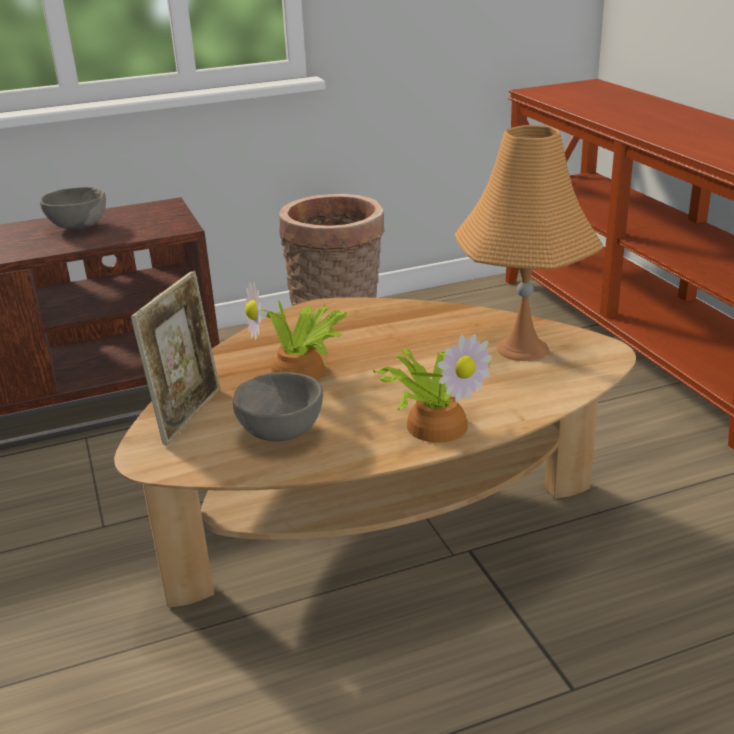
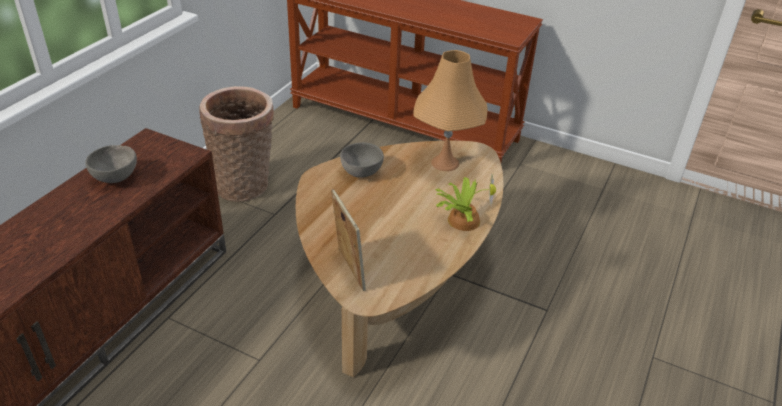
camera: 45 degrees left, 10 degrees up
grey bowl [232,372,323,441] -> grey bowl moved to [340,142,384,178]
potted plant [245,282,347,380] -> none

